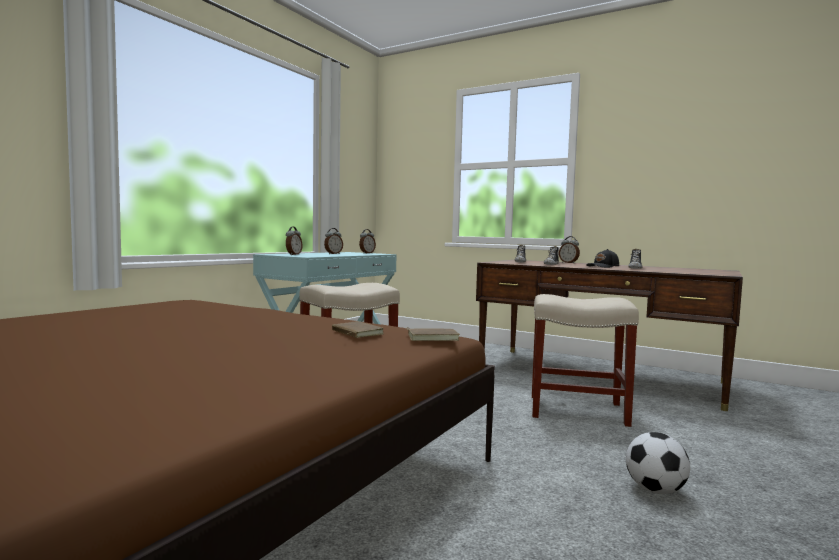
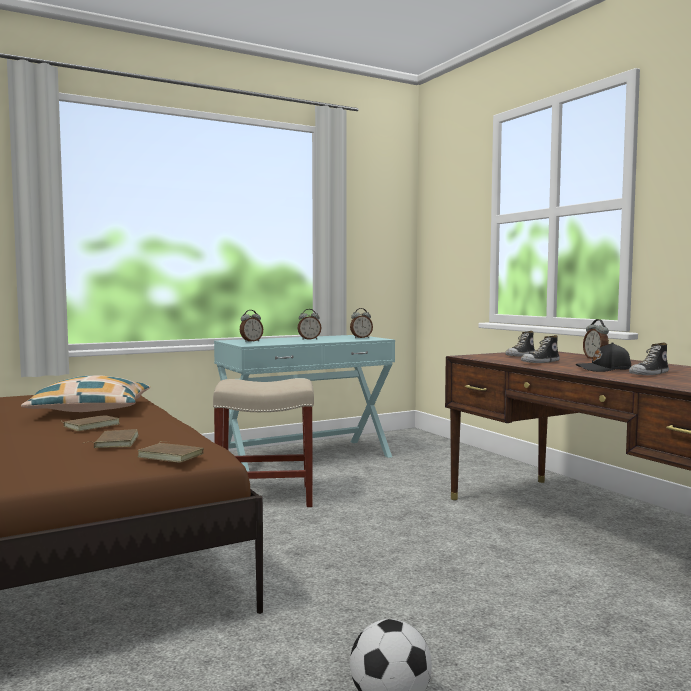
camera: 30 degrees right, 0 degrees up
beige stool [532,294,639,427] -> none
none -> pillow [21,375,150,412]
none -> brown book [61,415,120,431]

